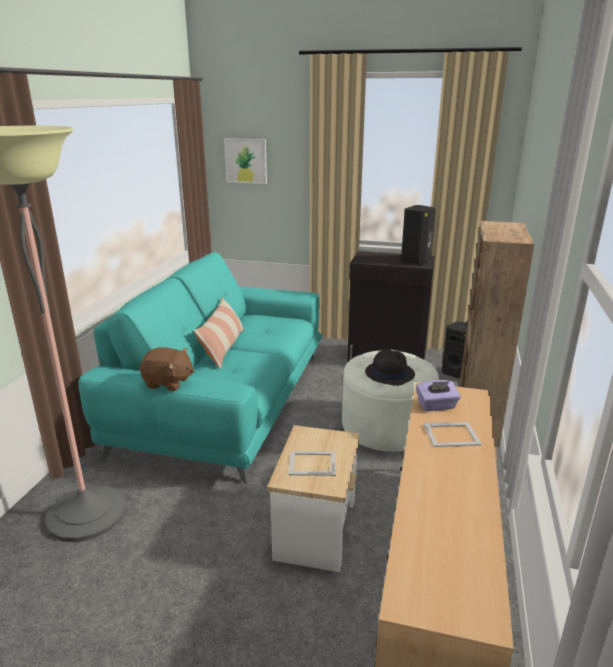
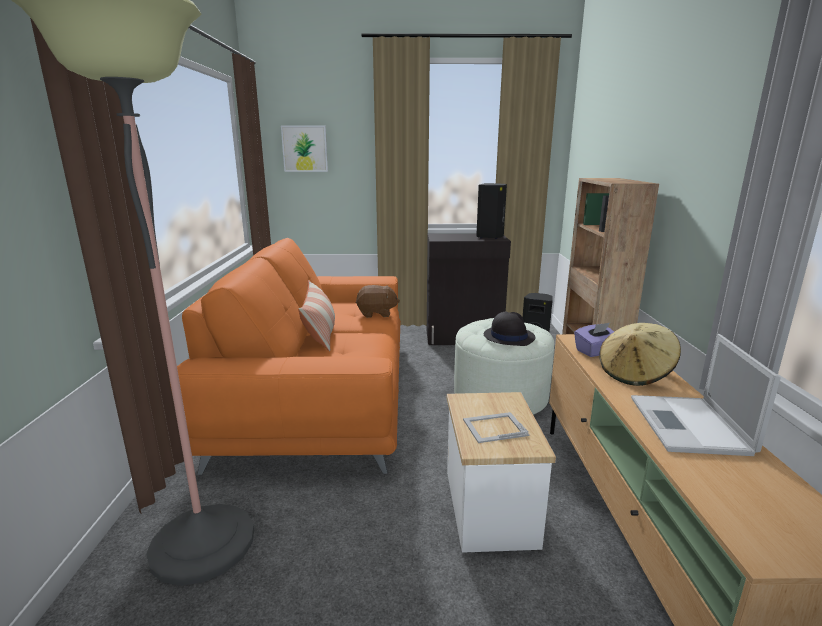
camera: 15 degrees left, 5 degrees down
turquoise sofa [78,252,322,484] -> orange sofa [170,238,401,475]
brown plush toy [140,347,194,391] -> brown plush toy moved to [356,285,400,318]
picture frame [424,422,482,447] -> beige hat [599,323,681,386]
none -> laptop [631,334,781,456]

